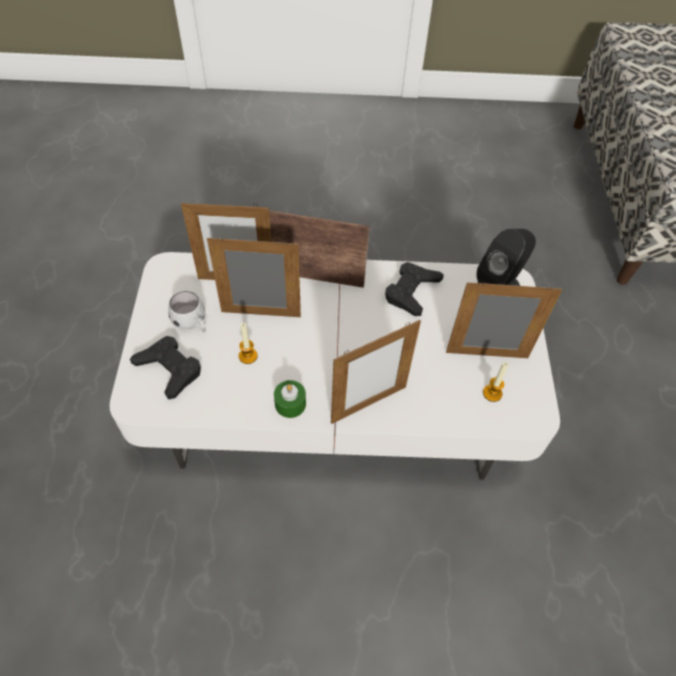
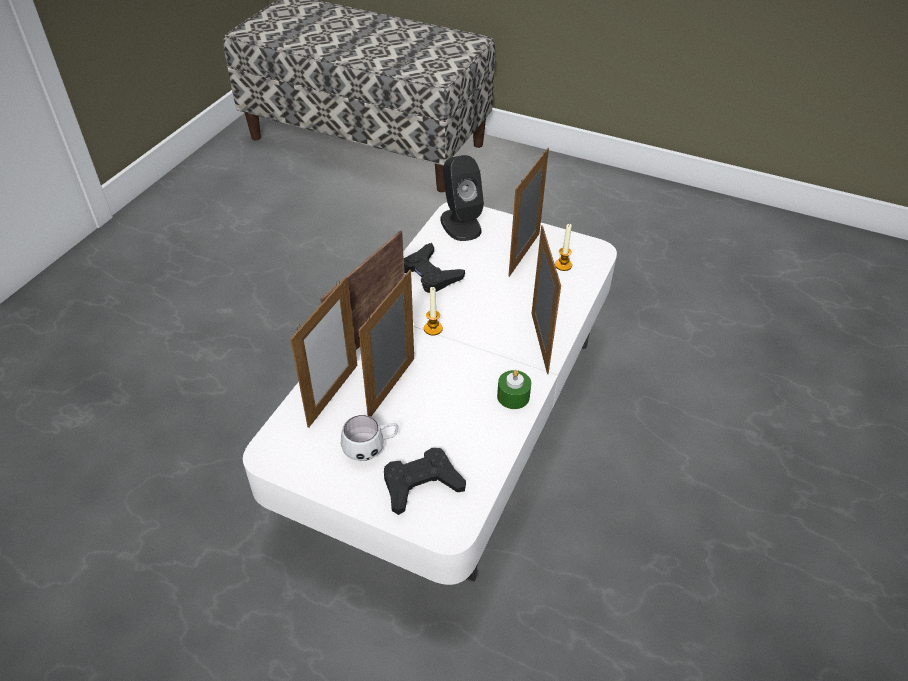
camera: 65 degrees left, 10 degrees down
candle [239,323,258,364] -> candle moved to [424,287,443,336]

